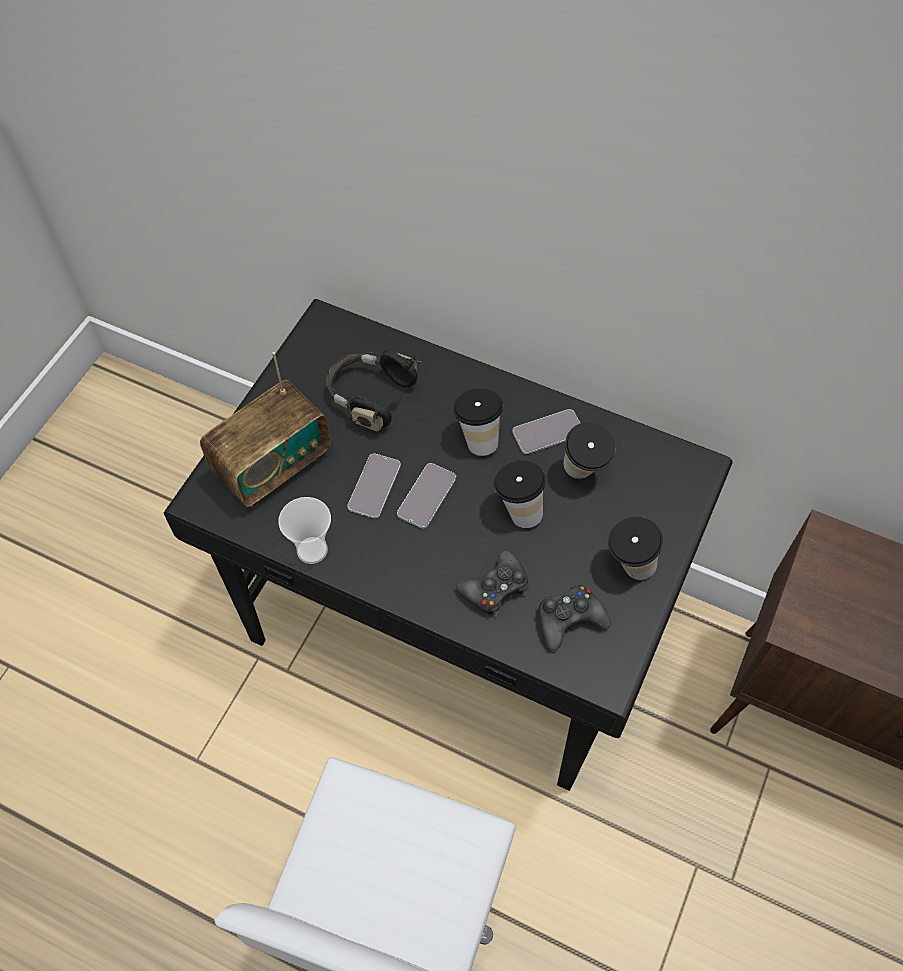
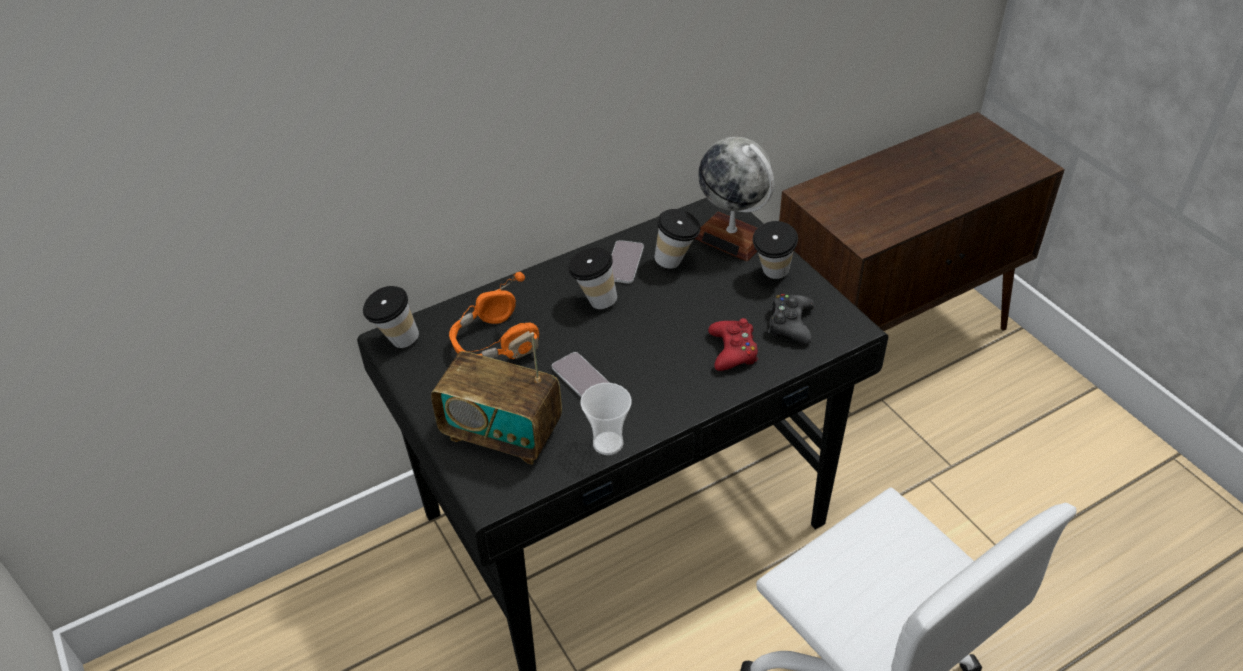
camera: 55 degrees left, 15 degrees down
radio [200,352,330,508] -> radio turned 120 degrees clockwise [431,332,562,465]
black headphones [326,350,421,432] -> orange headphones [449,272,539,359]
phone [397,463,456,529] -> none
black game controller [456,550,529,617] -> red game controller [708,318,758,371]
cup [494,461,546,528] -> cup moved to [363,286,419,348]
none -> globe [695,137,774,261]

